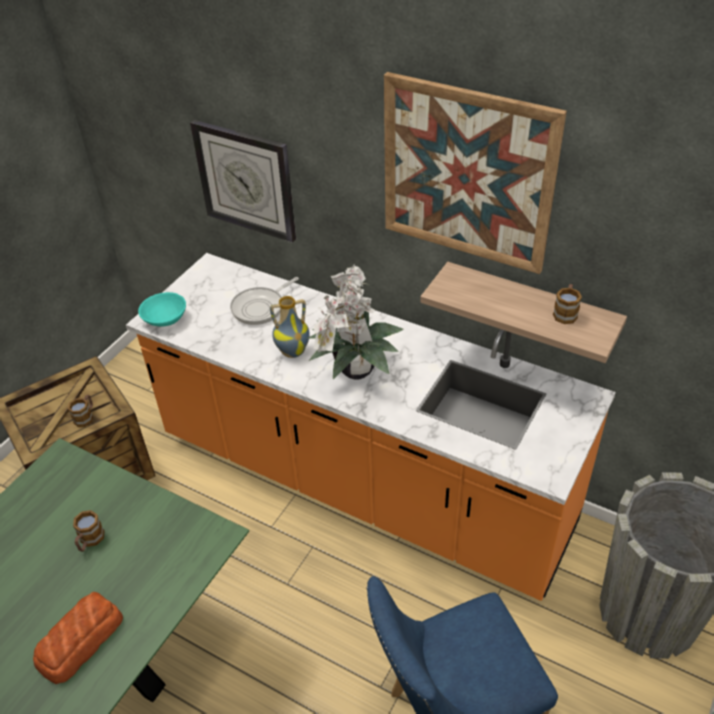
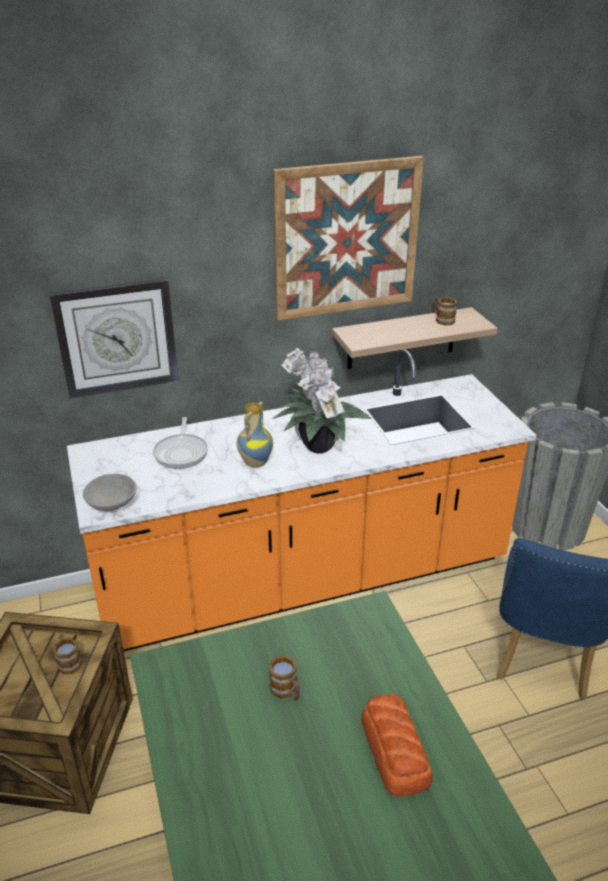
camera: 50 degrees left, 10 degrees down
turquoise bowl [138,292,186,327] -> grey bowl [83,474,136,511]

